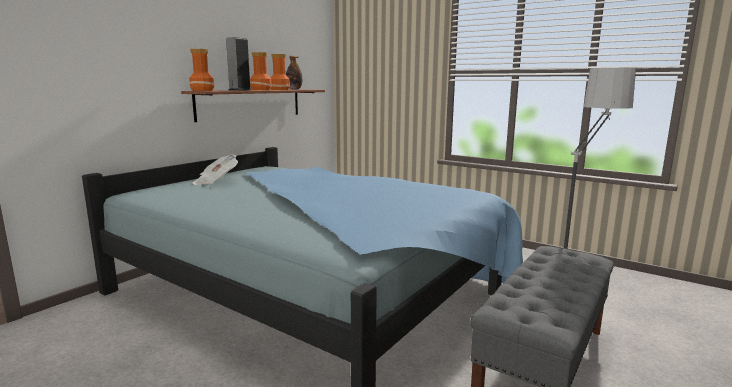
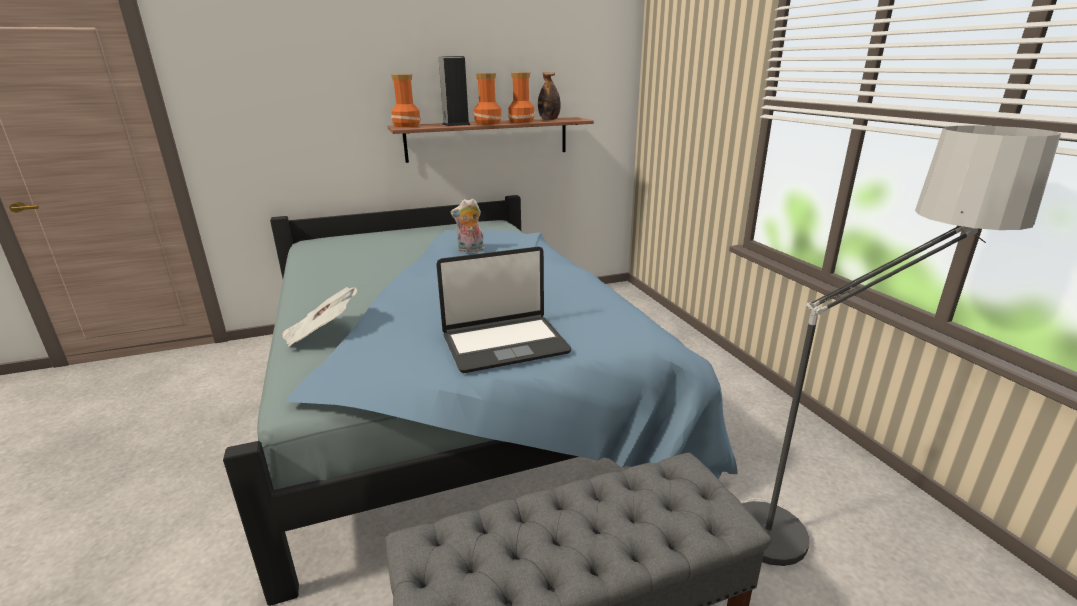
camera: 35 degrees right, 10 degrees up
newspaper [193,154,238,185] -> newspaper moved to [282,287,357,347]
none -> laptop [436,246,571,373]
none -> plush toy [450,198,485,252]

